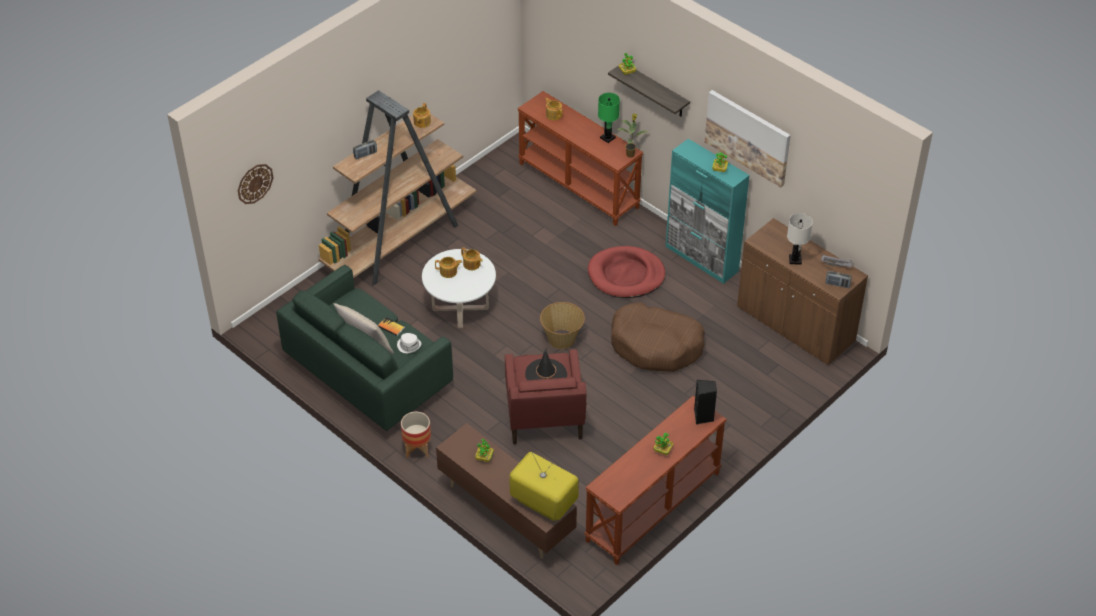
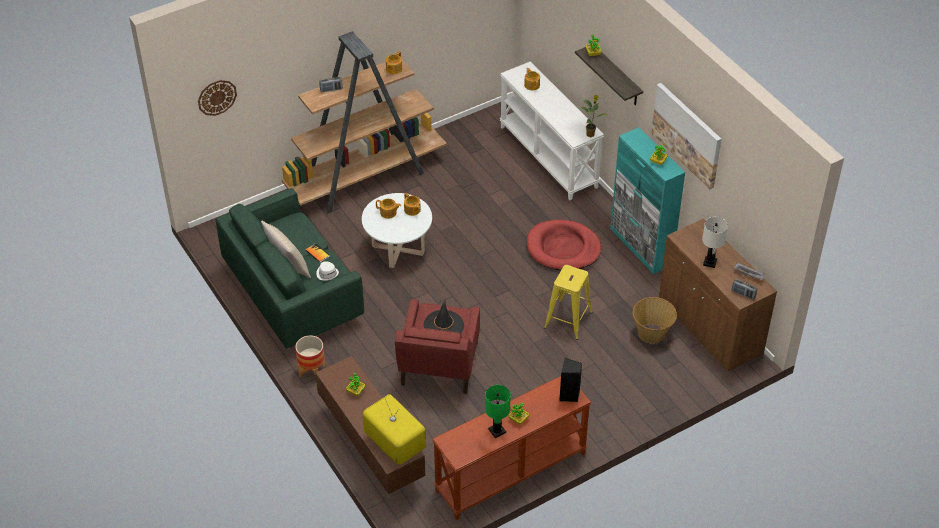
camera: 15 degrees right, 0 degrees up
brown console table [517,91,644,226] -> white console table [500,61,604,200]
basket [540,302,585,349] -> basket moved to [633,297,677,344]
green table lamp [598,93,620,143] -> green table lamp moved to [485,385,511,438]
brown dog bed [611,302,705,372] -> yellow stool [544,265,593,340]

